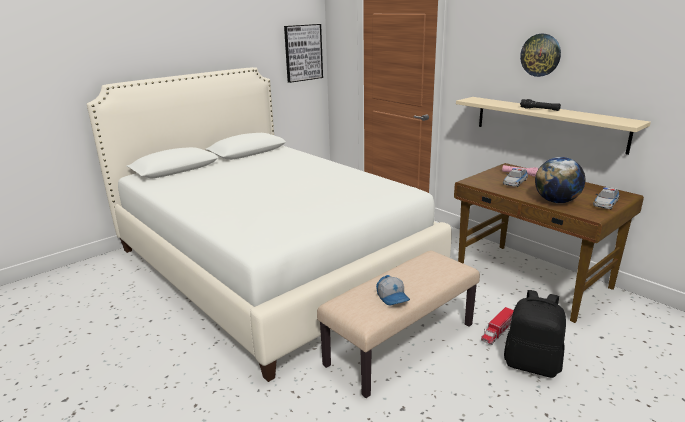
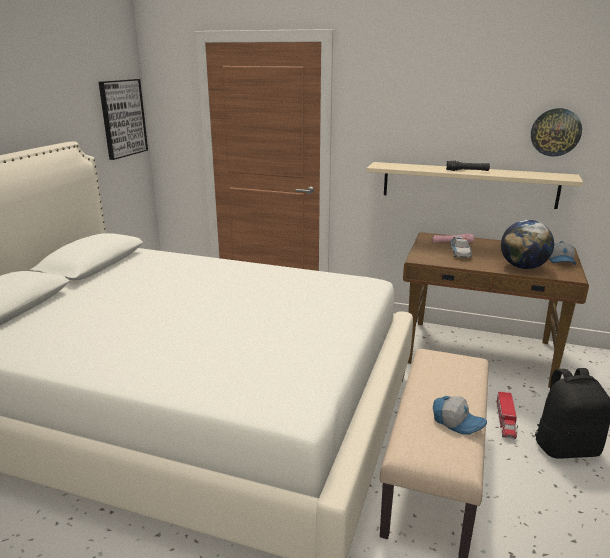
camera: 30 degrees left, 0 degrees up
wall clock [520,34,561,77] -> wall clock moved to [531,108,582,157]
toy car [593,187,620,209] -> cap [549,241,576,265]

